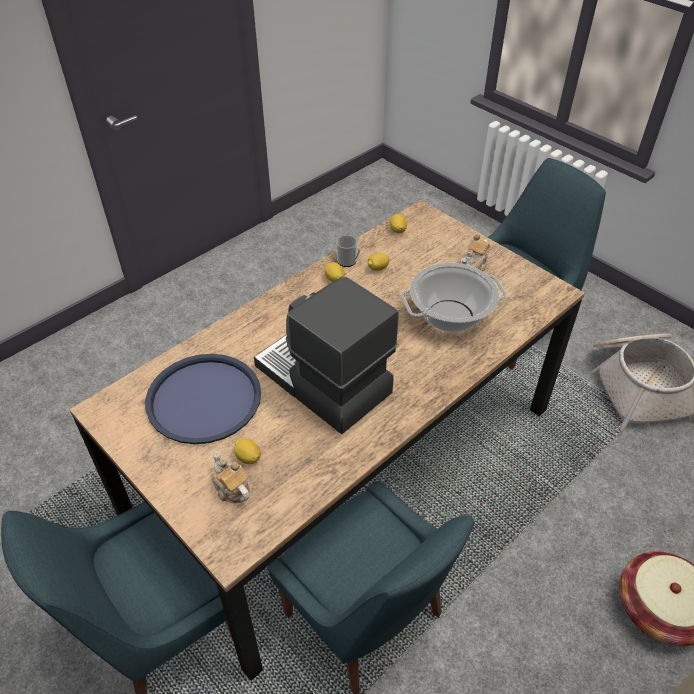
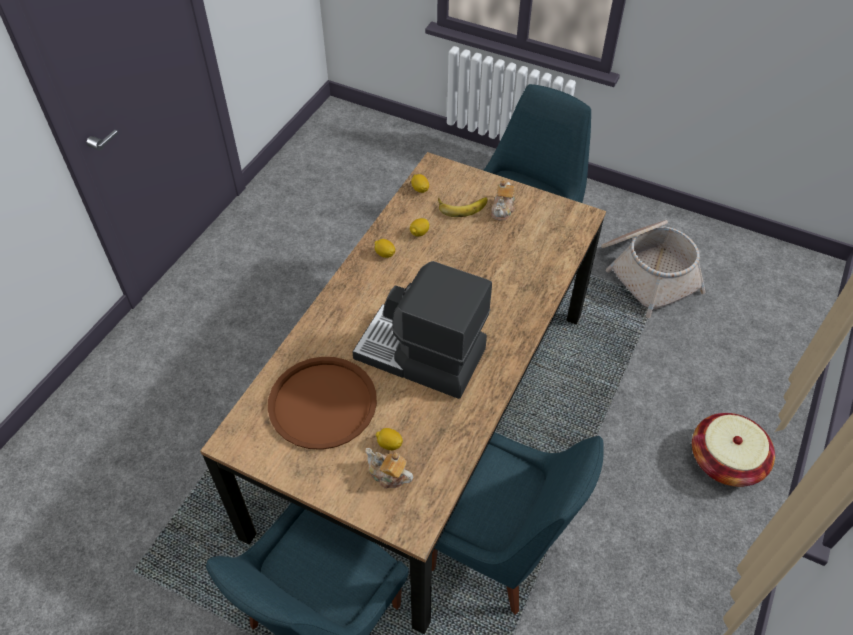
camera: 20 degrees left, 5 degrees up
blue tray [145,354,261,444] -> brown tray [268,357,377,450]
mug [336,235,361,267] -> none
cooking pot [401,263,507,333] -> none
none -> banana [438,197,488,217]

